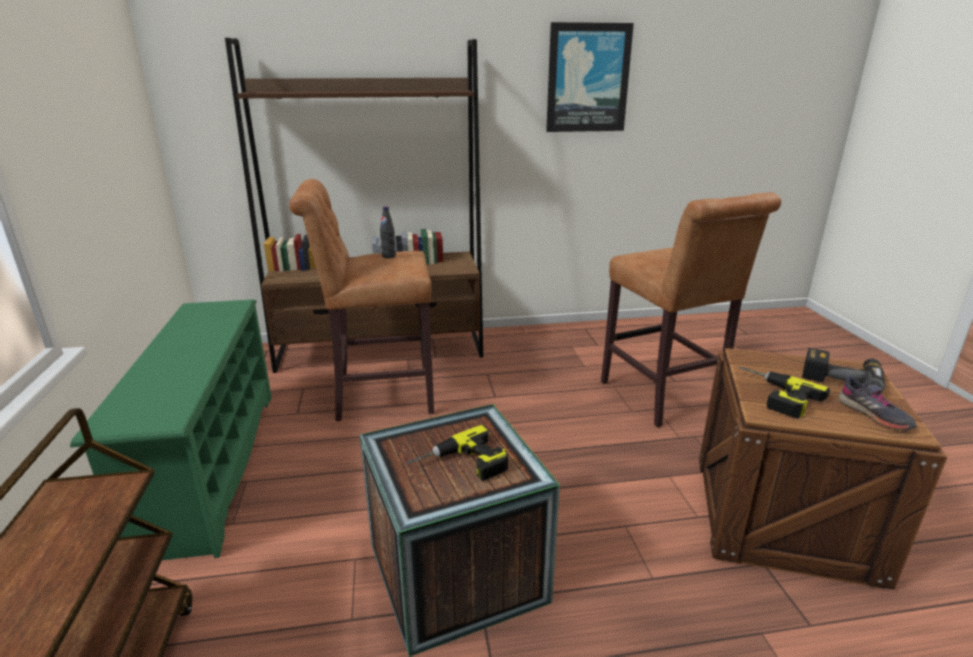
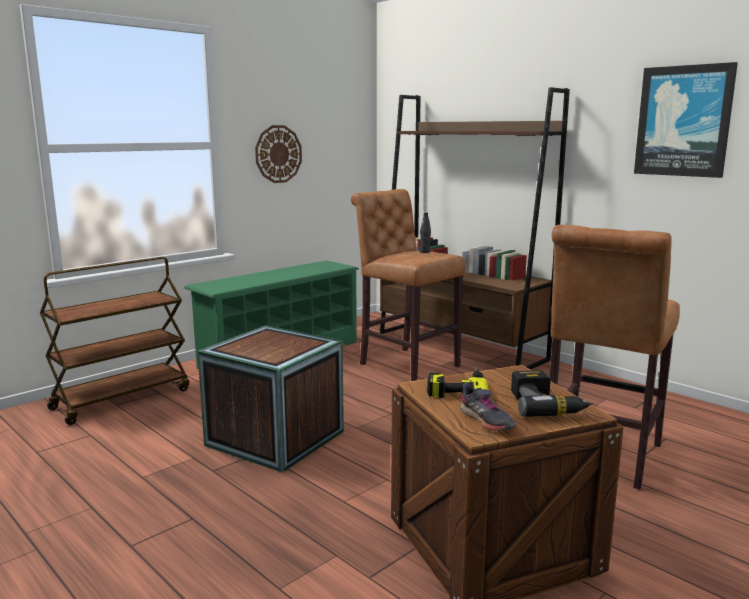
camera: 55 degrees right, 10 degrees down
power drill [407,425,508,481] -> none
grey shoe [838,374,917,430] -> grey shoe turned 60 degrees counterclockwise [460,383,516,431]
none -> wall clock [255,125,302,183]

